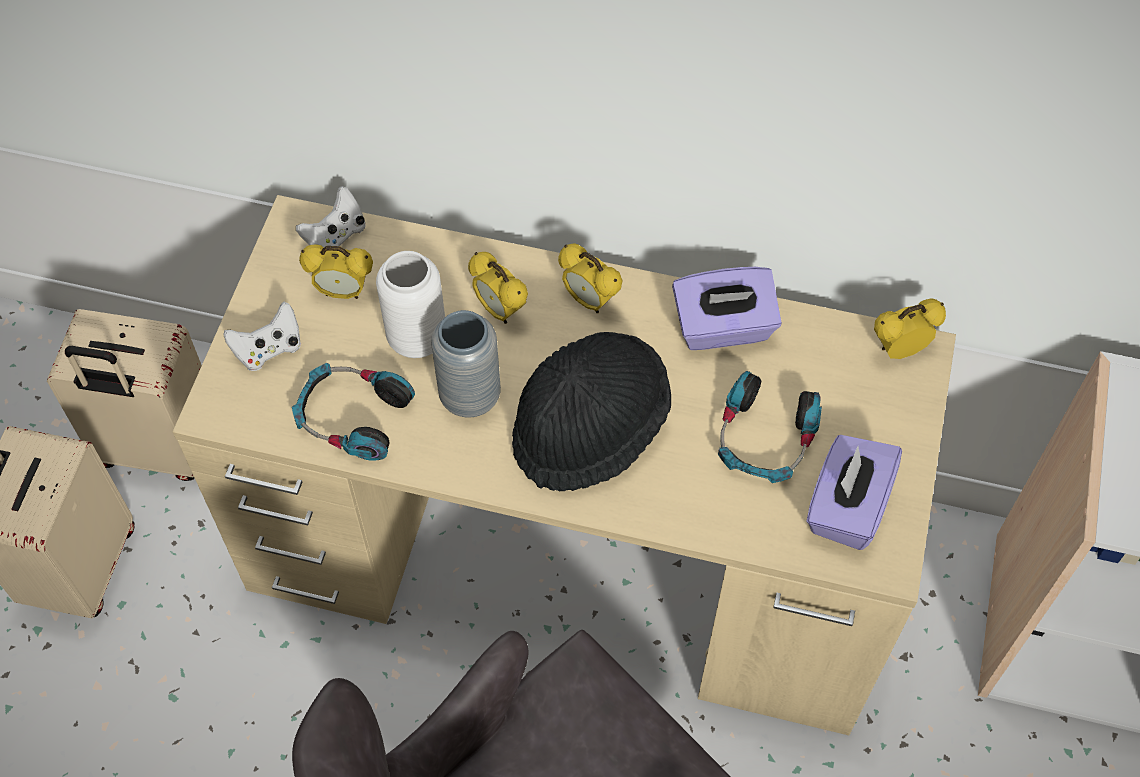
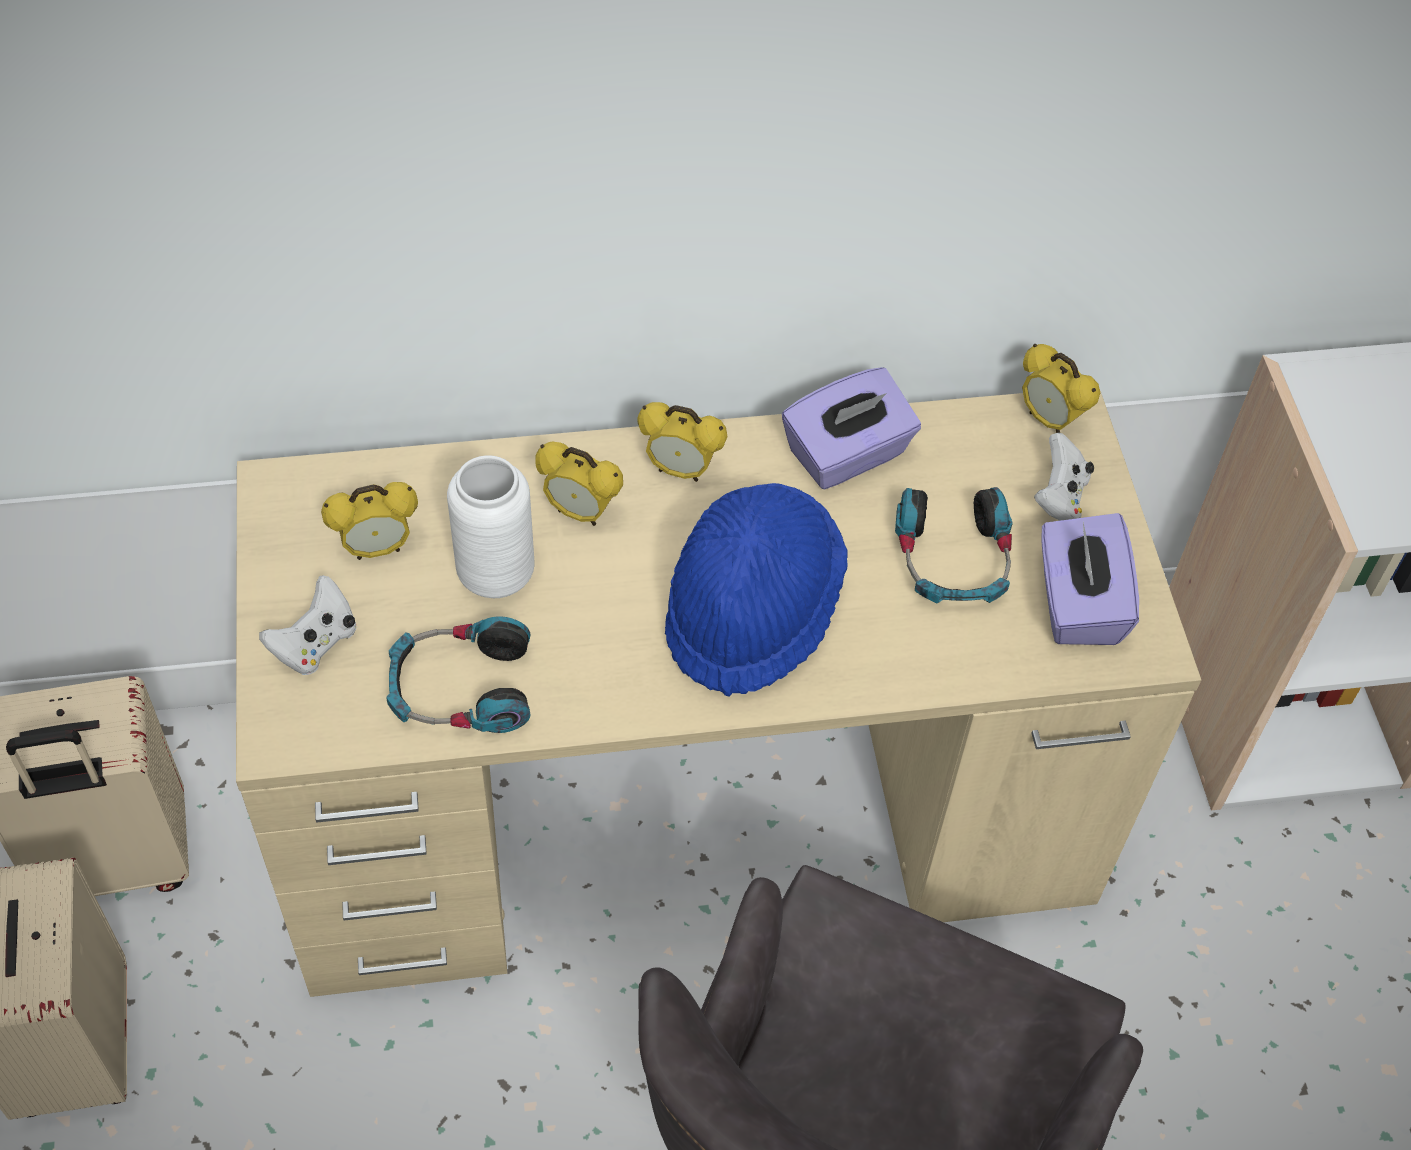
camera: 25 degrees left, 5 degrees down
white game controller [296,186,366,247] -> white game controller moved to [1034,433,1094,521]
grey vase [431,310,501,417] -> none
black hat [512,332,671,491] -> blue hat [665,483,848,697]
alarm clock [874,299,946,359] -> alarm clock turned 90 degrees counterclockwise [1022,344,1100,433]

